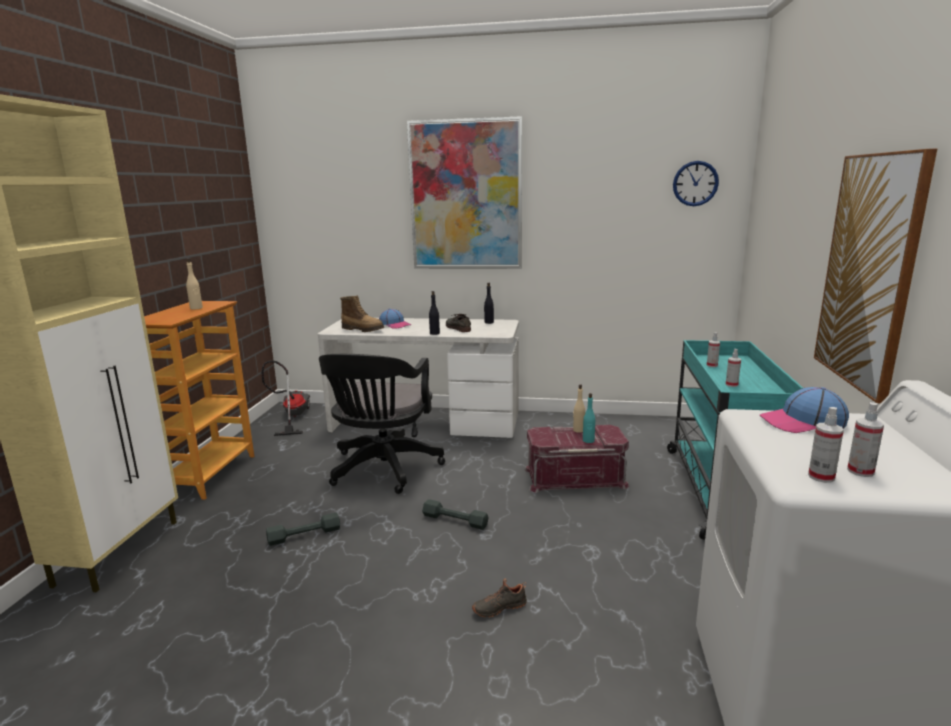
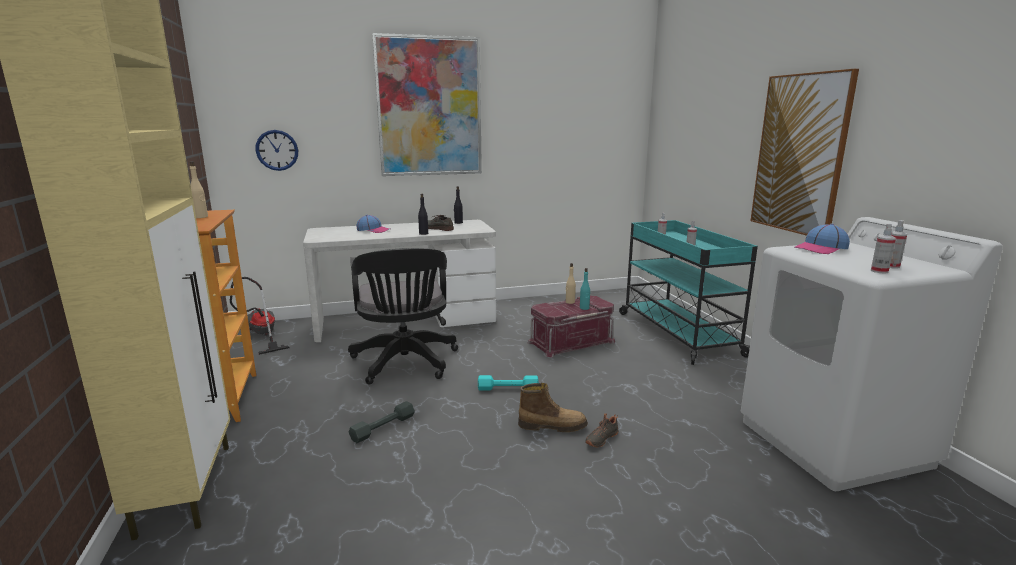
camera: 25 degrees left, 0 degrees up
boot [340,295,384,332] -> boot moved to [518,383,588,432]
grey dumbbell [422,499,489,530] -> turquoise dumbbell [478,375,539,391]
wall clock [673,161,719,206] -> wall clock moved to [255,130,298,171]

